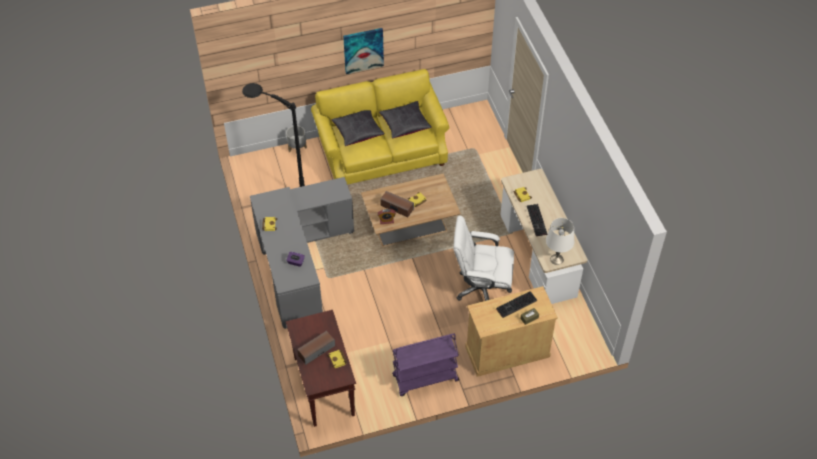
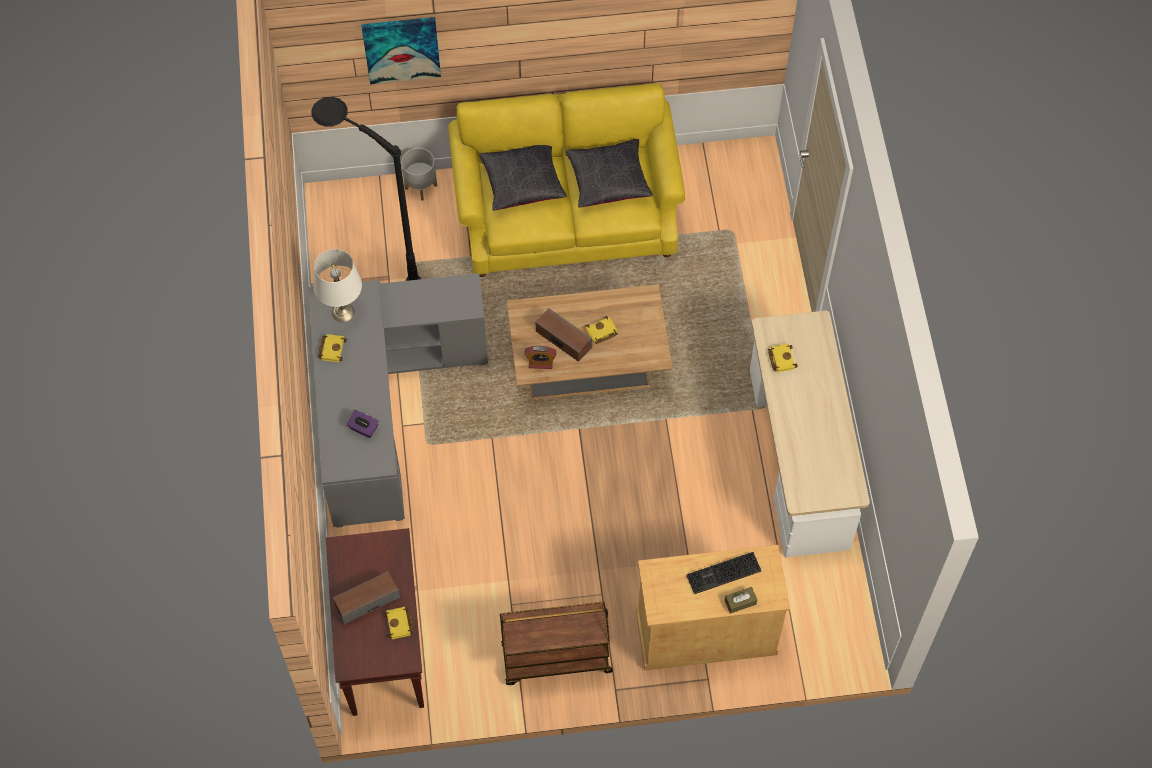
camera: 10 degrees right, 10 degrees up
picture [343,28,384,74] -> picture moved to [361,17,441,84]
purple cart [392,333,459,396] -> brown cart [500,602,613,685]
white office chair [453,216,514,301] -> none
keyboard [527,204,547,236] -> none
white table lamp [546,218,574,265] -> white table lamp moved to [314,249,362,322]

